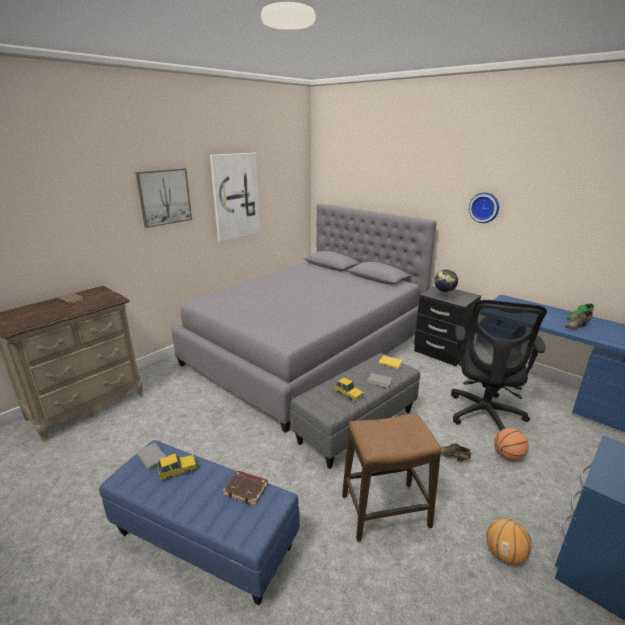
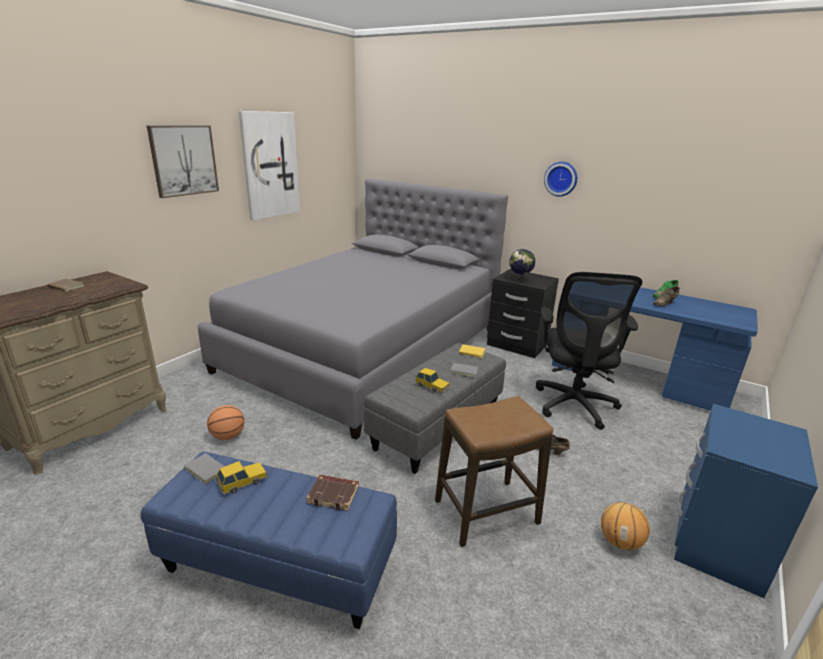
camera: 10 degrees left, 0 degrees up
basketball [494,428,529,461] -> basketball moved to [207,405,245,440]

